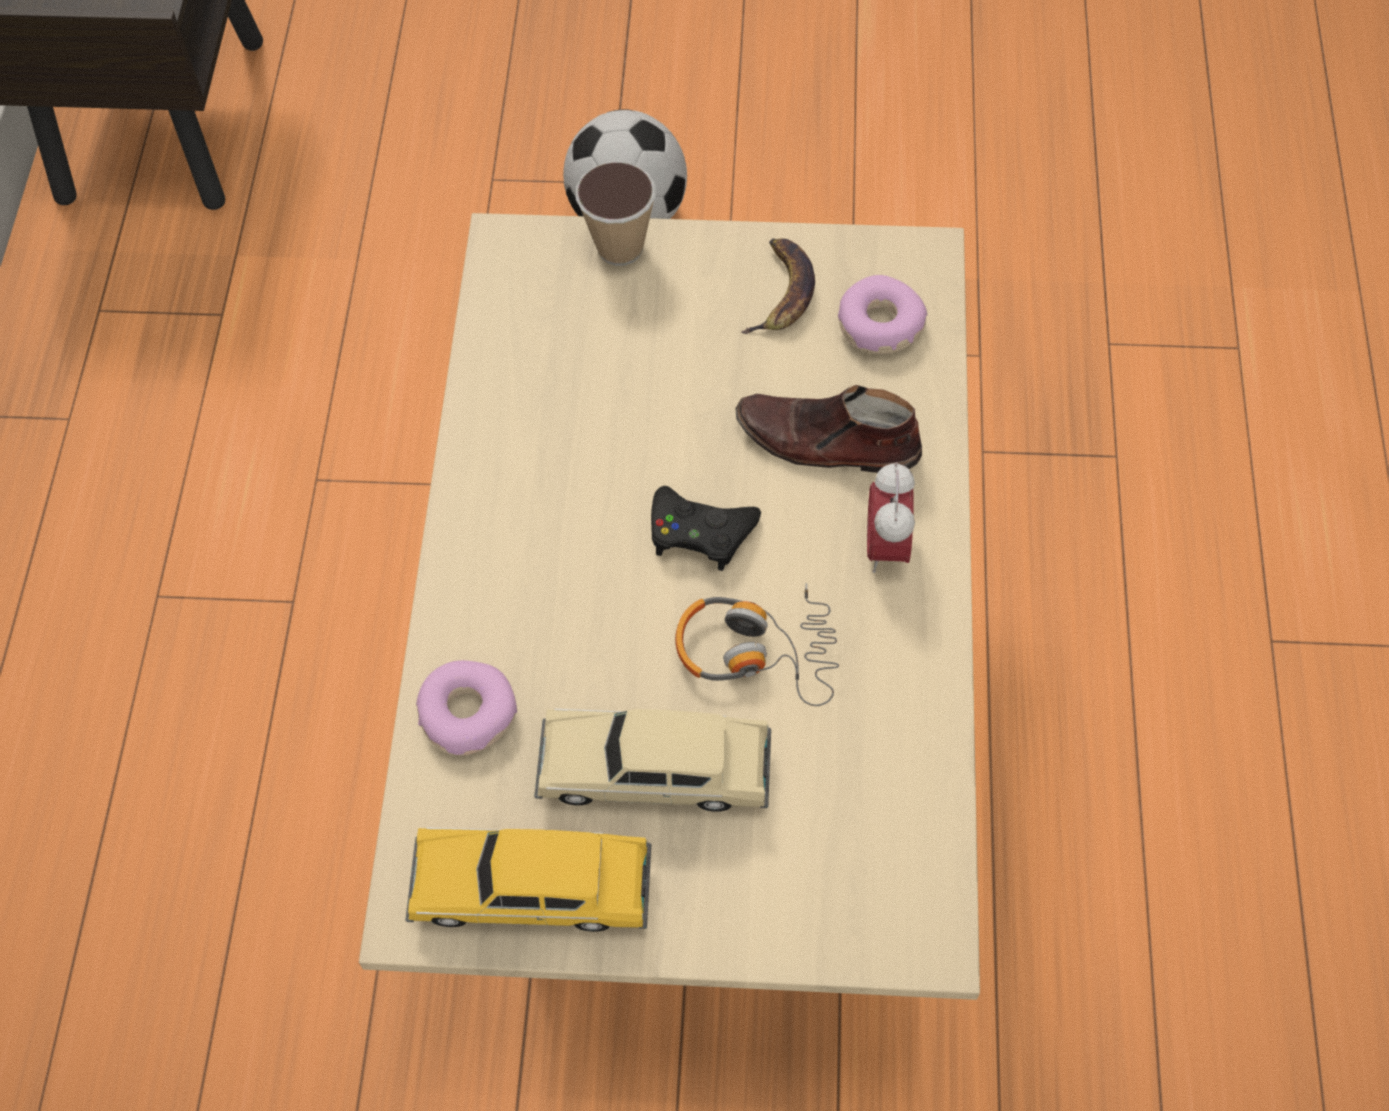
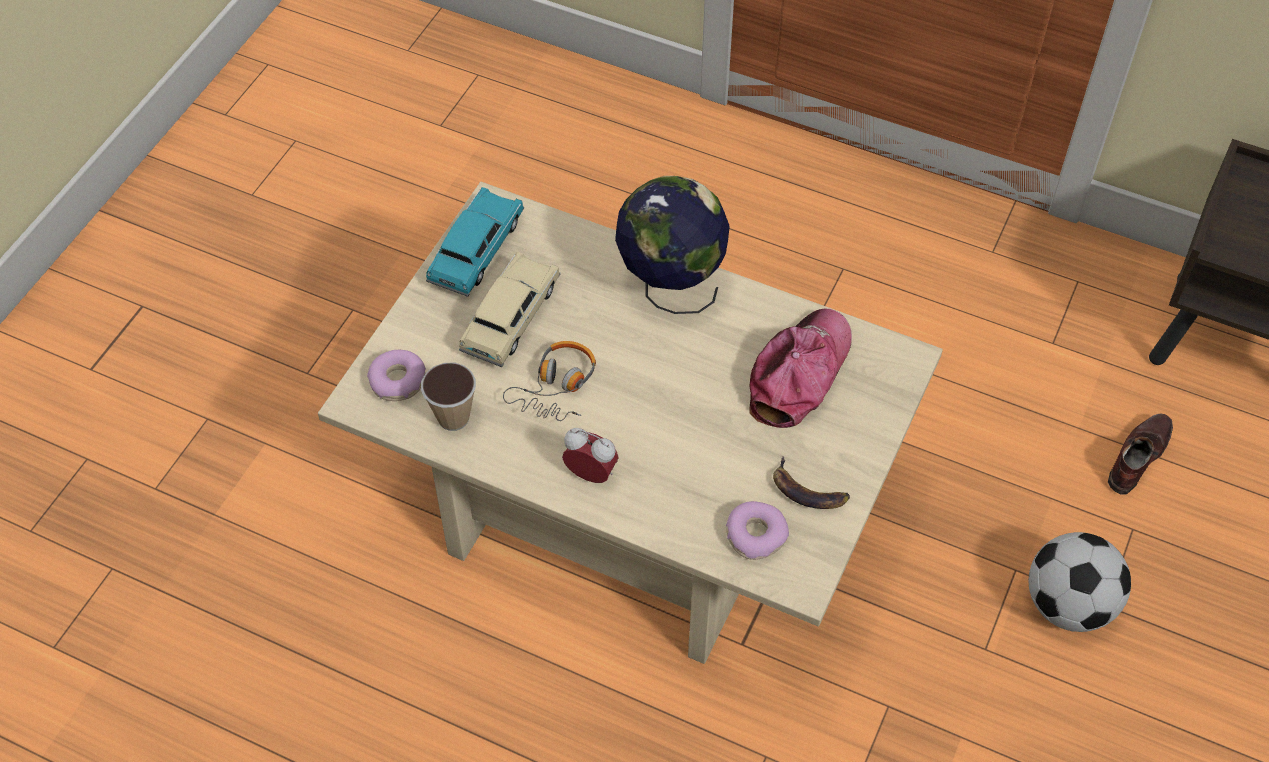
camera: 110 degrees right, 5 degrees down
yellow toy car [405,827,651,932] -> turquoise toy car [426,187,524,297]
donut [416,660,517,756] -> donut moved to [367,350,426,401]
cup [576,161,656,266] -> cup moved to [421,363,476,431]
black game controller [651,486,761,571] -> none
brown shoe [735,385,922,473] -> brown shoe moved to [1108,413,1173,494]
none -> globe [615,176,730,314]
none -> cap [749,309,852,428]

